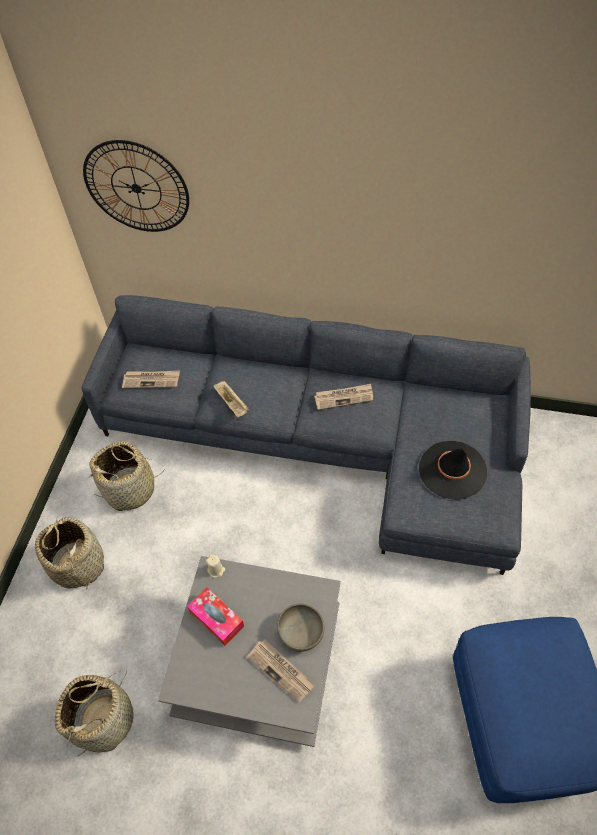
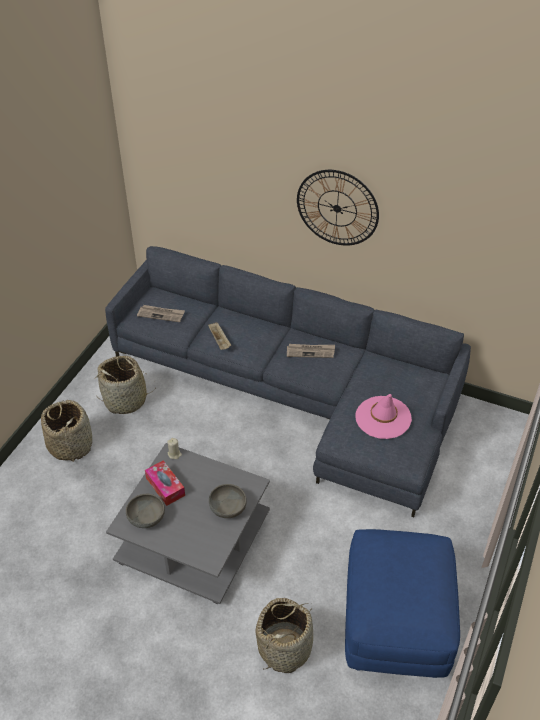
camera: 10 degrees right, 10 degrees down
basket [55,671,134,757] -> basket moved to [255,598,313,673]
wall clock [83,140,189,232] -> wall clock moved to [297,170,379,246]
newspaper [246,639,315,702] -> none
black hat [419,441,487,500] -> pink hat [355,394,412,439]
none -> grey bowl [126,494,165,528]

